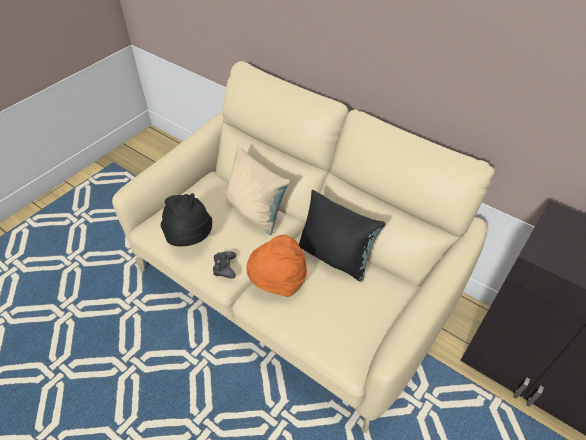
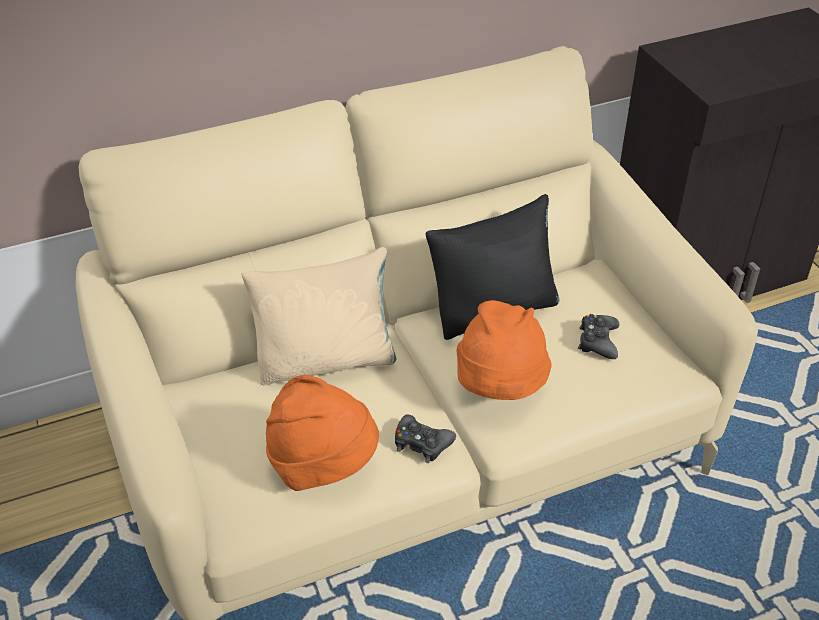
camera: 60 degrees left, 5 degrees down
black hat [161,193,212,246] -> orange hat [266,375,379,491]
none -> black game controller [578,314,619,359]

